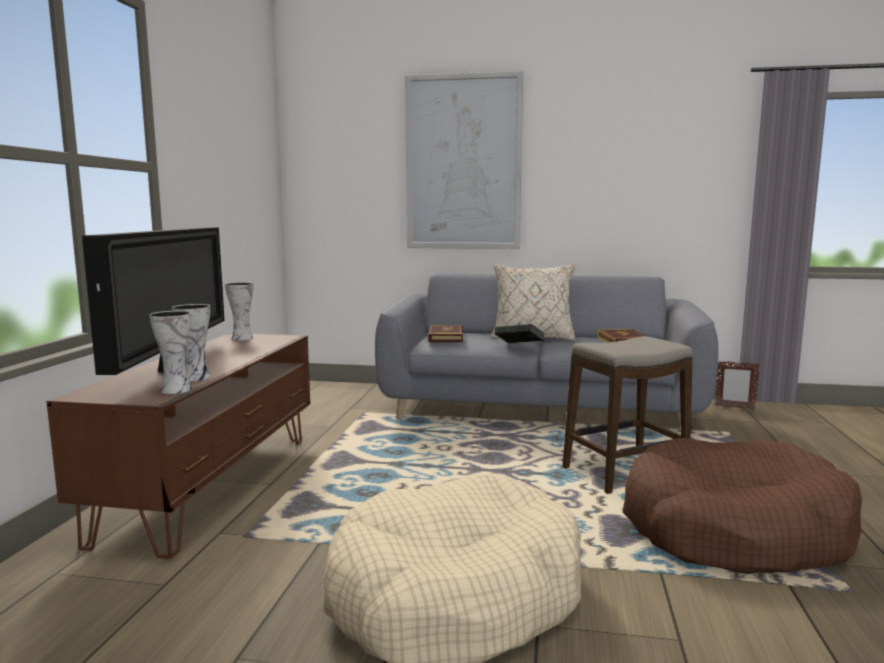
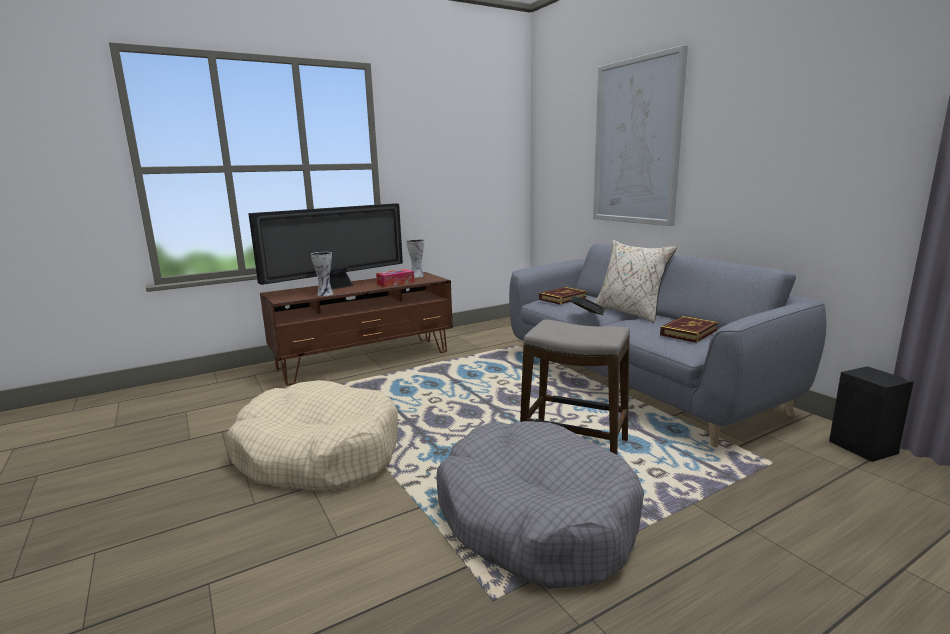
camera: 50 degrees right, 5 degrees up
vase [149,311,192,394] -> none
brown dog bed [623,438,862,574] -> grey dog bed [437,421,644,589]
picture frame [715,361,760,410] -> black speaker [829,366,914,462]
none -> tissue box [376,269,415,287]

